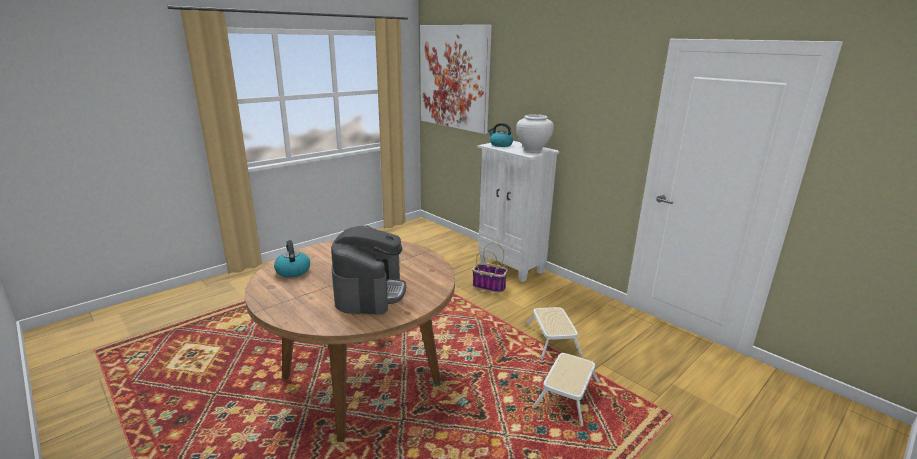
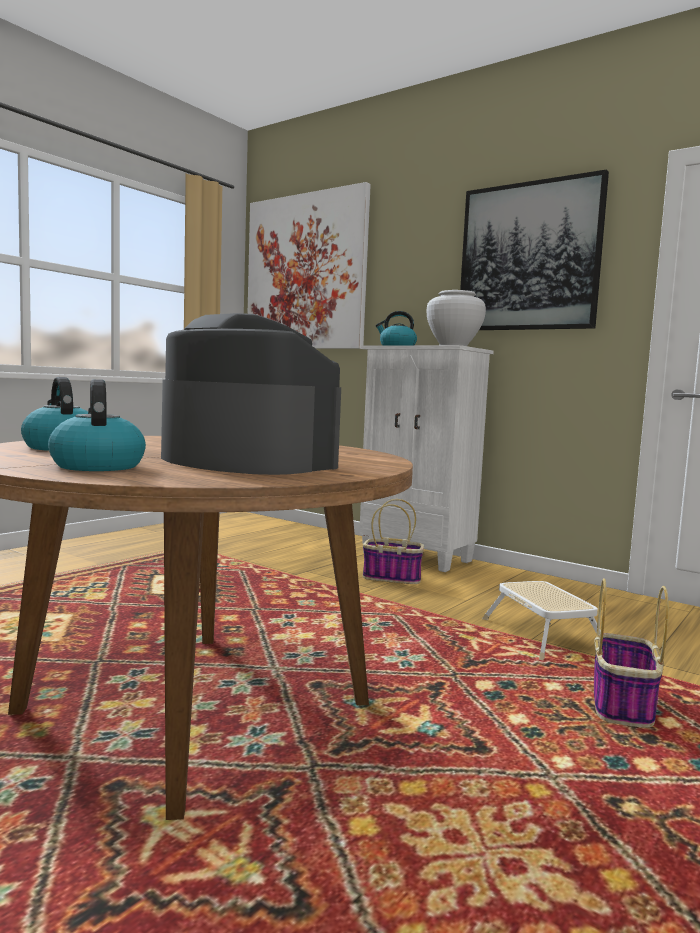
camera: 10 degrees left, 15 degrees down
coffee machine [331,225,406,315] -> coffee machine turned 45 degrees counterclockwise [161,313,341,475]
beige step ladder [532,353,600,426] -> basket [594,578,669,728]
none -> kettle [48,379,146,471]
none -> picture [460,170,609,330]

